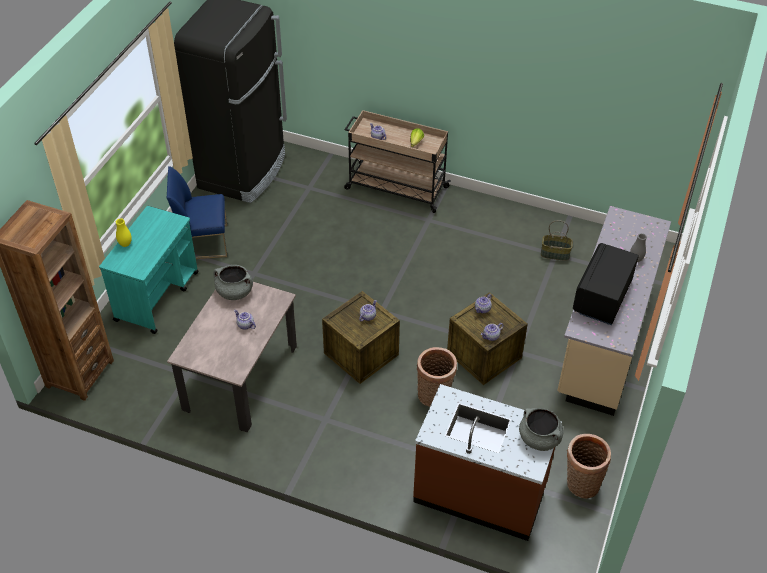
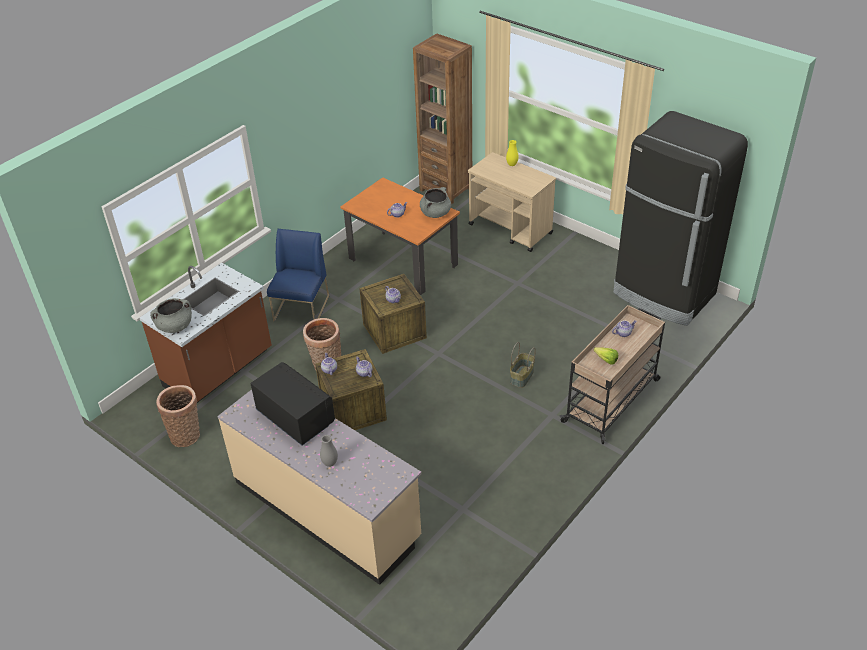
camera: 110 degrees right, 5 degrees down
turquoise cart [99,206,199,334] -> beige cart [468,152,556,252]
blue chair [167,166,227,259] -> blue chair moved to [267,229,330,322]
beige dining table [167,282,297,432] -> orange dining table [340,177,460,295]
basket [541,220,573,261] -> basket moved to [510,342,536,388]

